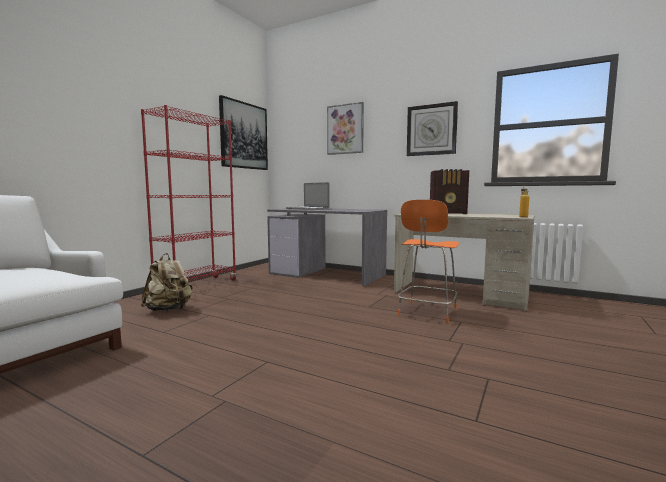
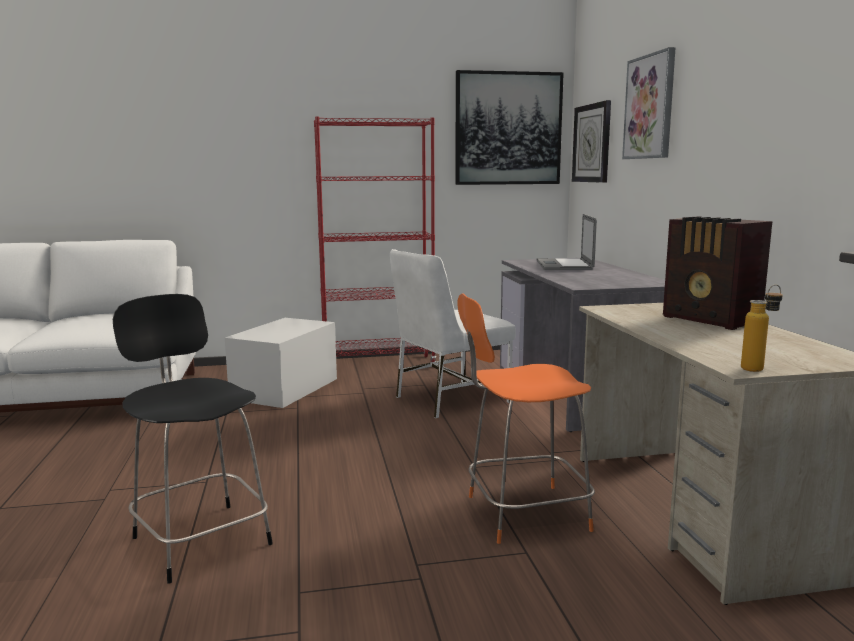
camera: 50 degrees right, 5 degrees up
beige backpack [141,253,193,311] -> white storage box [225,318,337,408]
wall clock [407,101,458,156] -> wall clock moved to [572,100,611,183]
none -> black chair [113,294,273,584]
none -> white chair [390,249,516,418]

